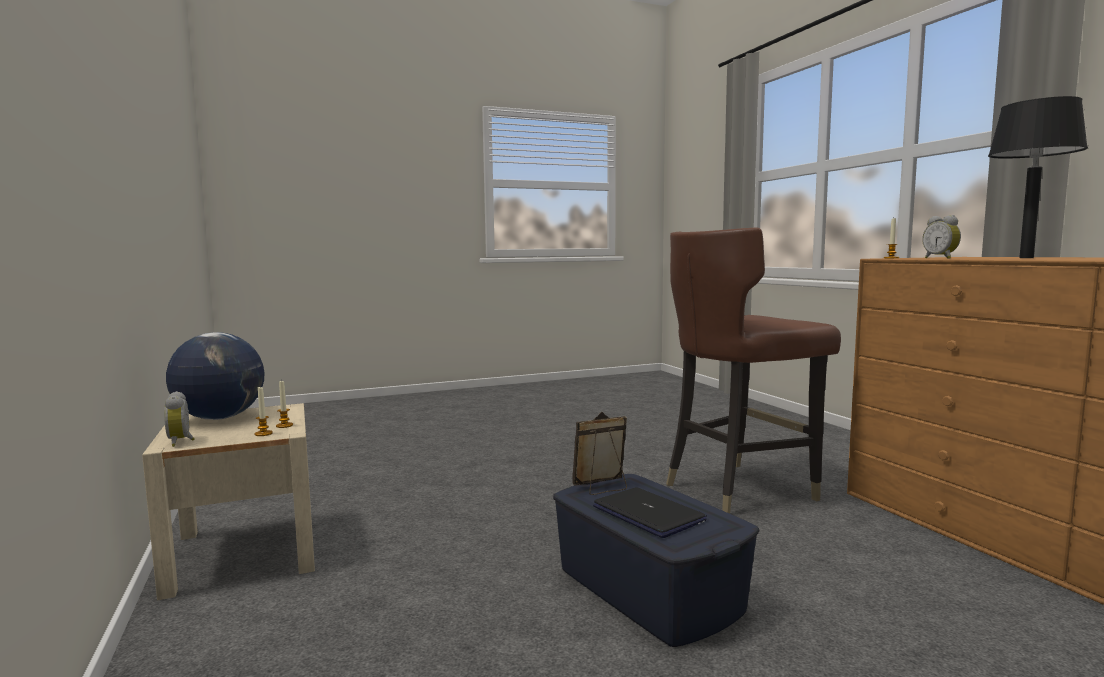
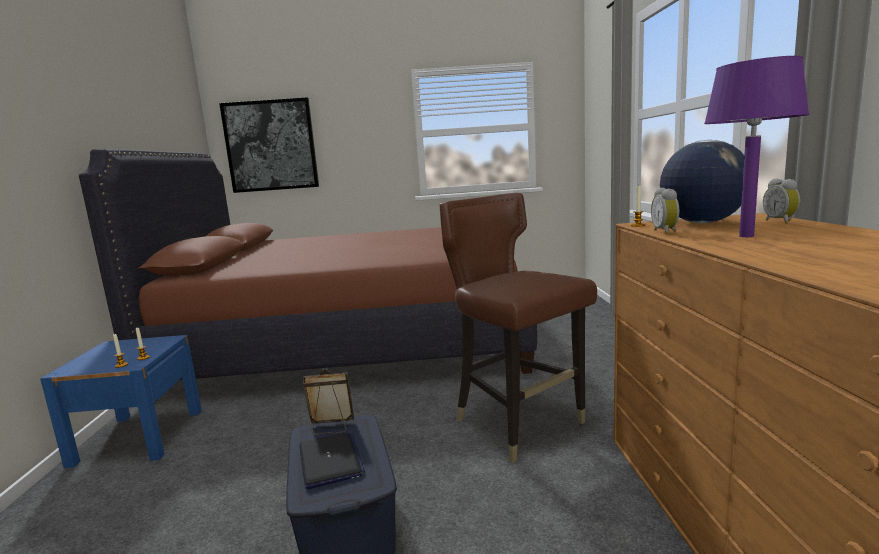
camera: 20 degrees right, 5 degrees up
beige nightstand [142,403,315,600] -> blue nightstand [40,335,202,468]
alarm clock [164,391,195,447] -> alarm clock moved to [763,179,800,223]
globe [166,332,264,420] -> globe moved to [660,140,744,223]
brown chair [666,227,841,514] -> brown chair turned 60 degrees clockwise [440,193,597,463]
black table lamp [988,96,1088,258] -> purple table lamp [704,56,810,237]
none -> brown bed [79,149,537,404]
none -> picture [219,97,319,193]

